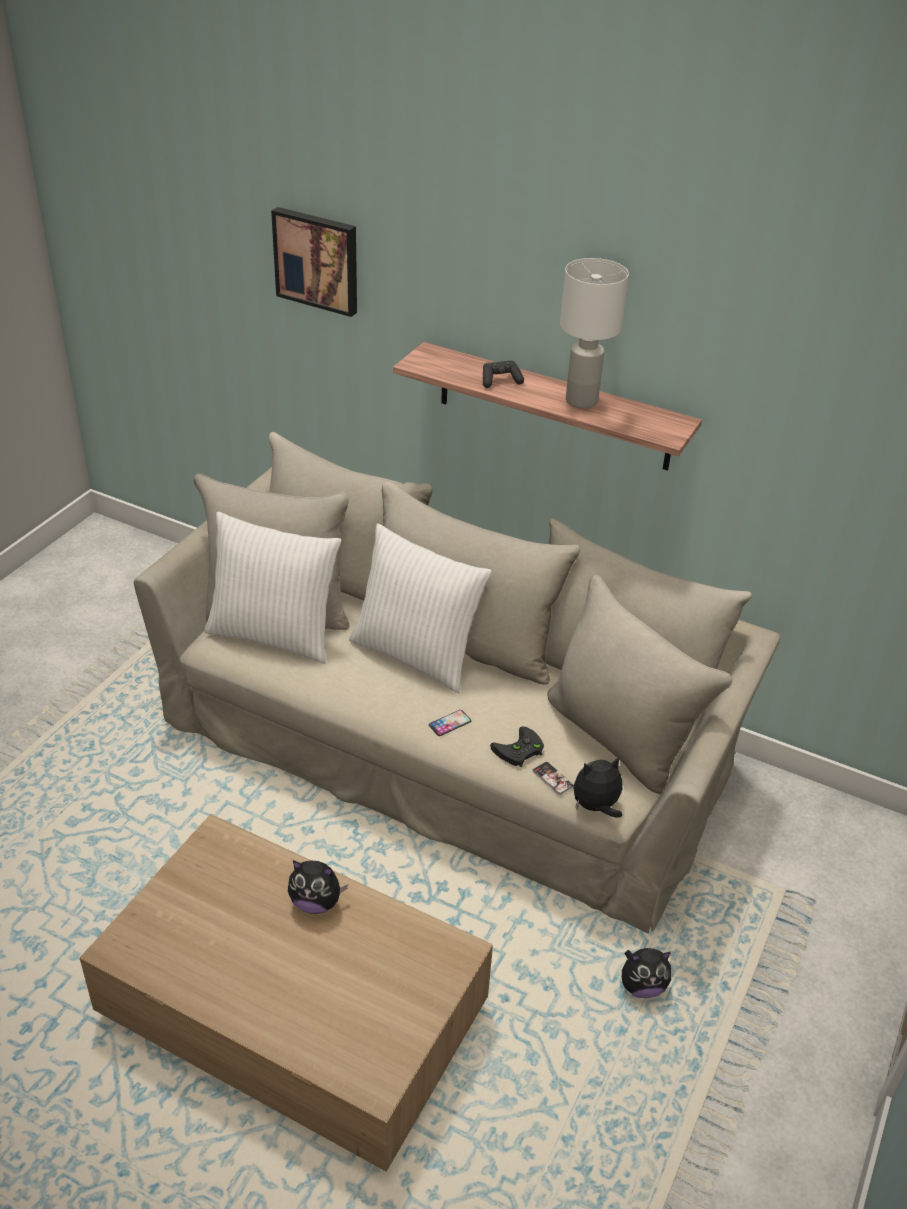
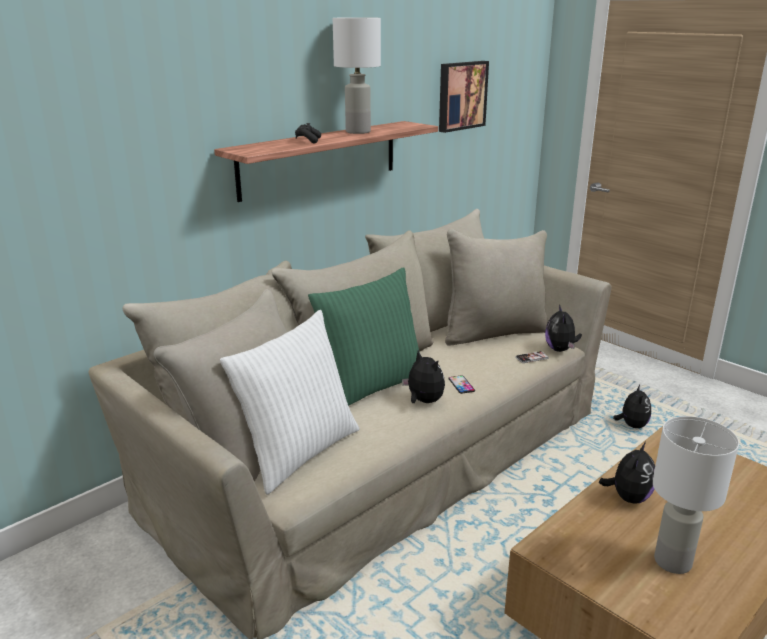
camera: 70 degrees left, 15 degrees down
picture [271,207,357,317] -> picture moved to [439,61,489,133]
white pillow [349,524,492,693] -> green pillow [308,267,420,406]
black game controller [490,727,544,767] -> none
none -> plush toy [402,350,445,403]
none -> white table lamp [653,416,739,574]

